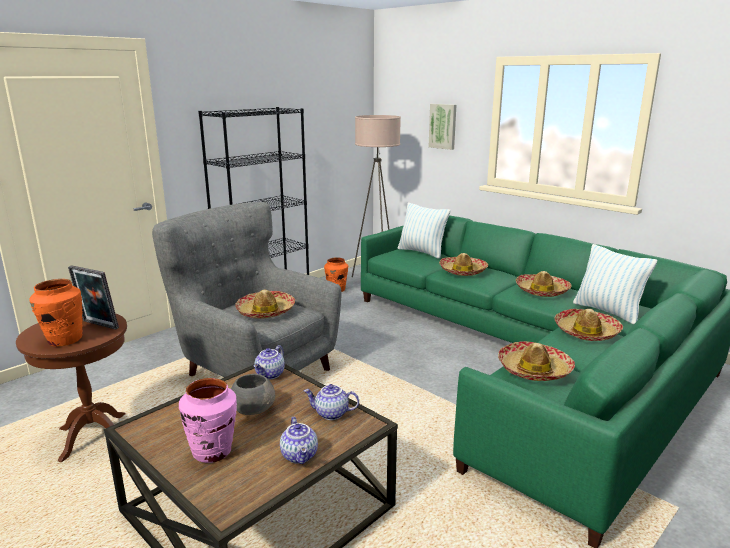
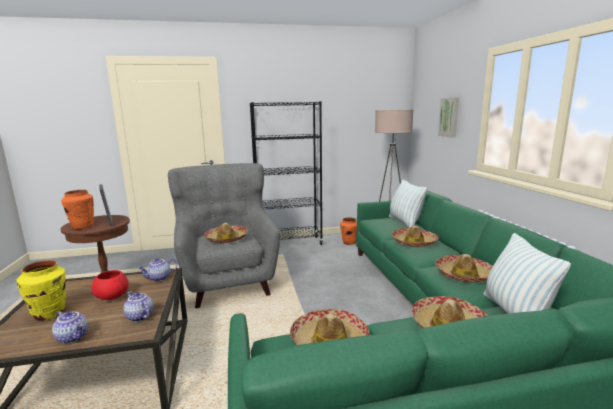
camera: 35 degrees right, 5 degrees down
pink vase [179,378,237,463] -> yellow vase [16,260,66,321]
grey bowl [231,374,275,415] -> red bowl [92,270,129,300]
teapot [280,417,318,464] -> teapot turned 75 degrees counterclockwise [52,311,88,344]

